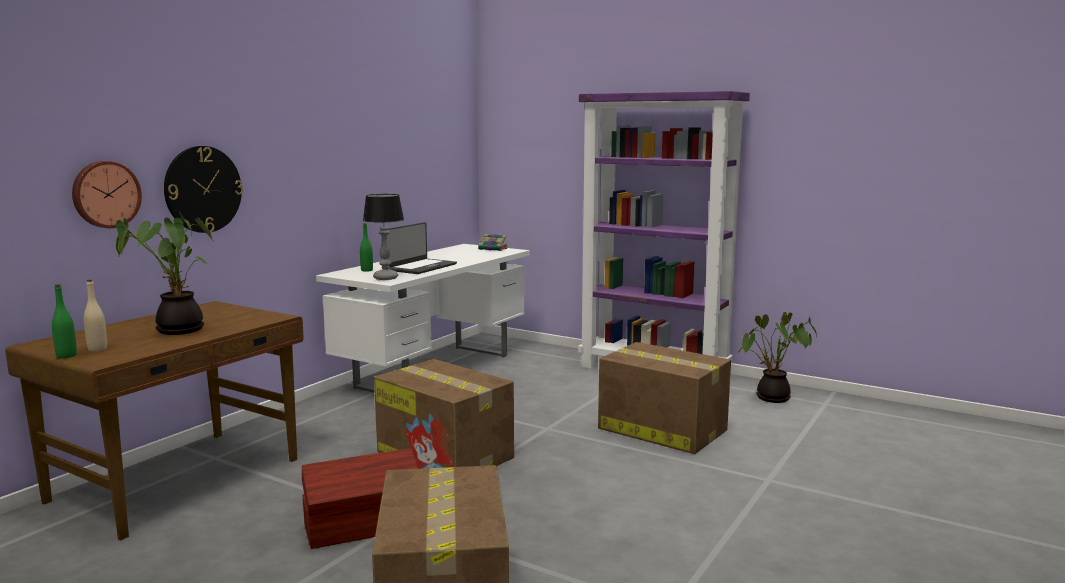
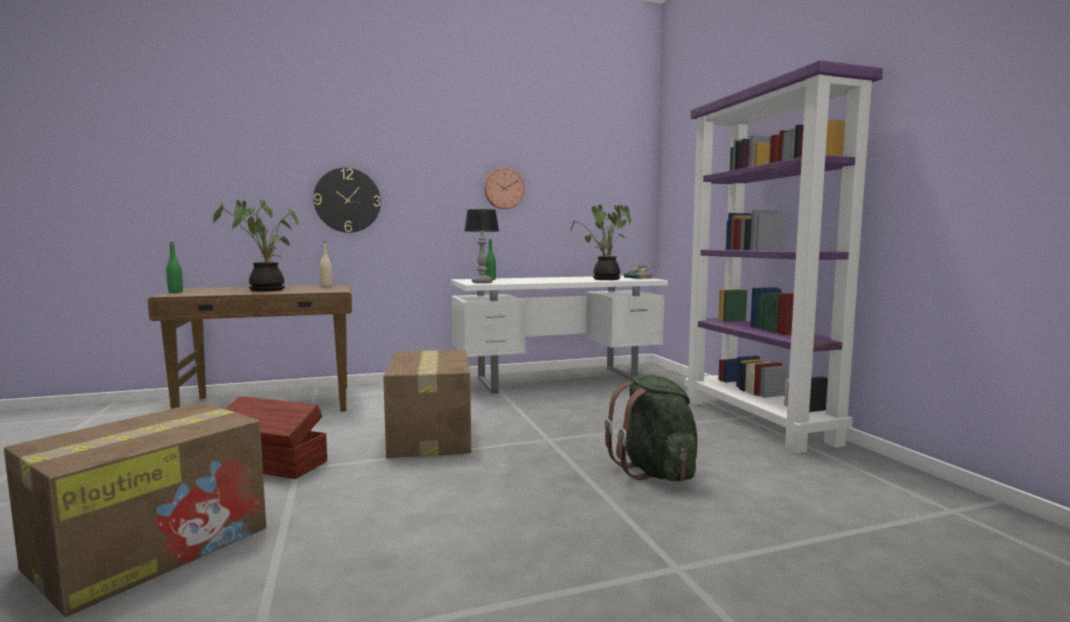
camera: 40 degrees right, 5 degrees down
wall clock [72,161,142,228] -> wall clock moved to [484,168,524,209]
beige bottle [84,280,107,352] -> beige bottle moved to [320,242,332,286]
laptop [387,222,457,274] -> none
cardboard box [598,342,731,454] -> green backpack [604,375,697,482]
potted plant [738,312,817,403] -> potted plant moved to [570,204,631,280]

